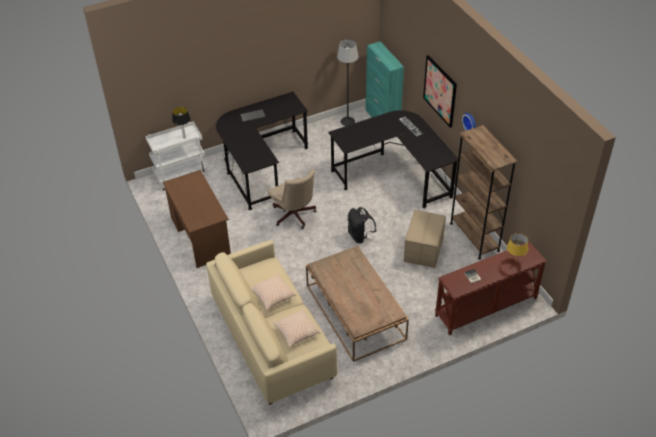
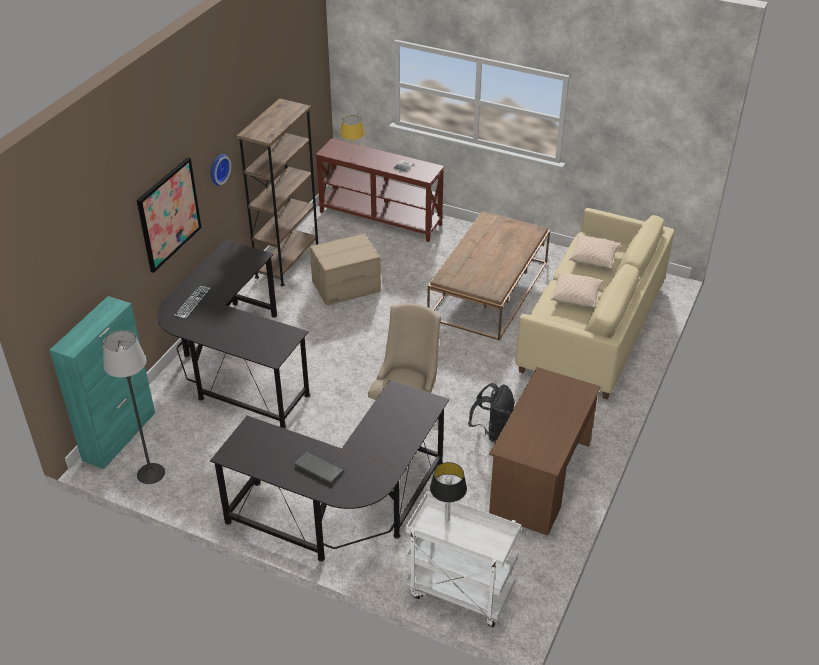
camera: 130 degrees left, 5 degrees down
black backpack [348,207,377,243] -> black backpack moved to [468,383,515,442]

